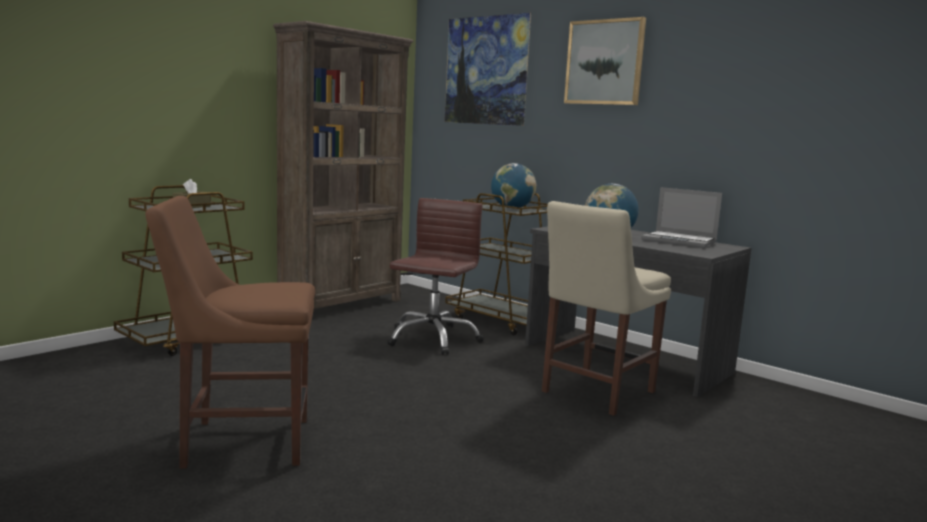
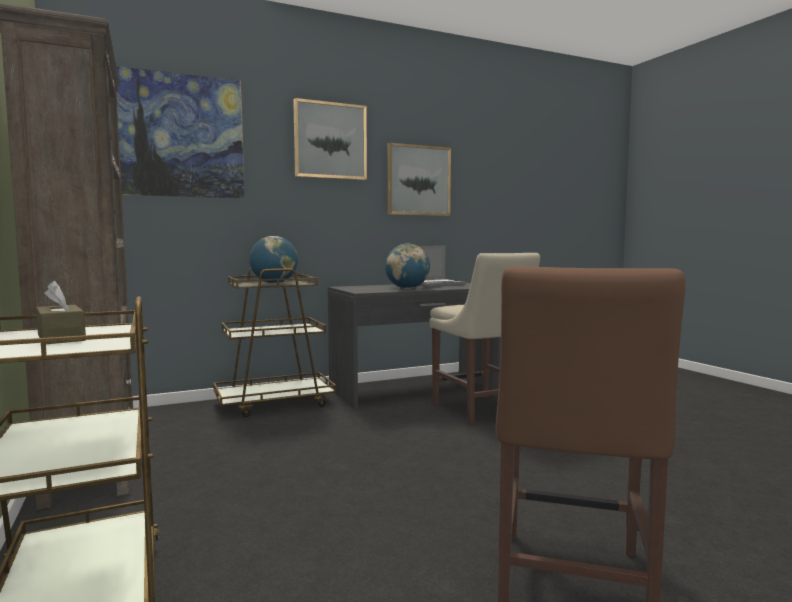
camera: 65 degrees left, 5 degrees down
brown office chair [387,198,484,355] -> none
none -> picture [387,143,451,216]

